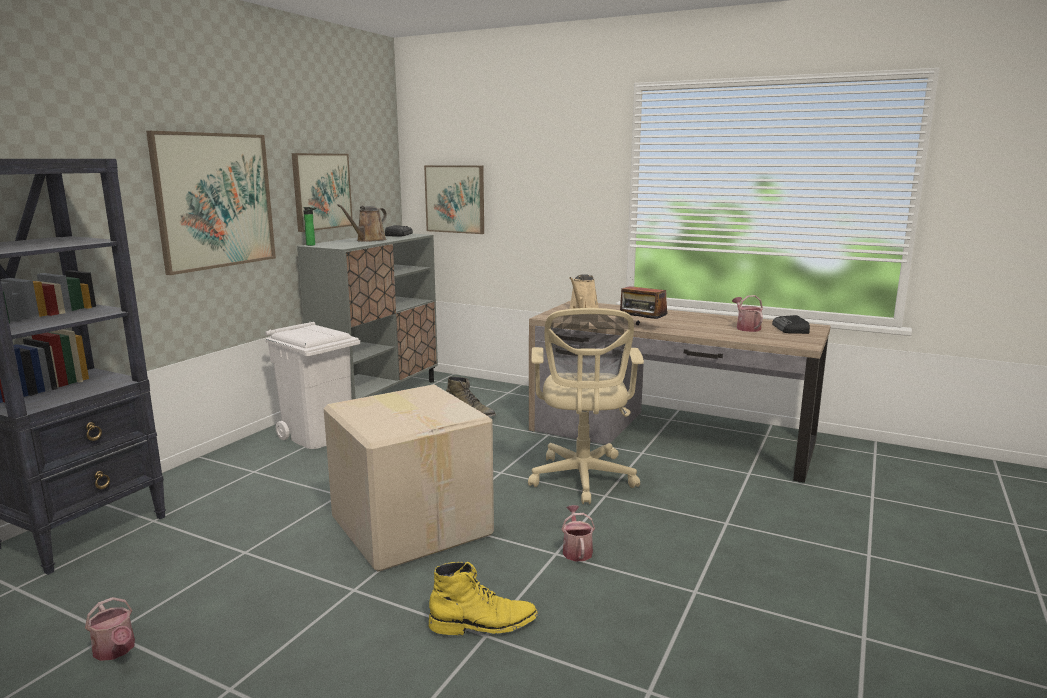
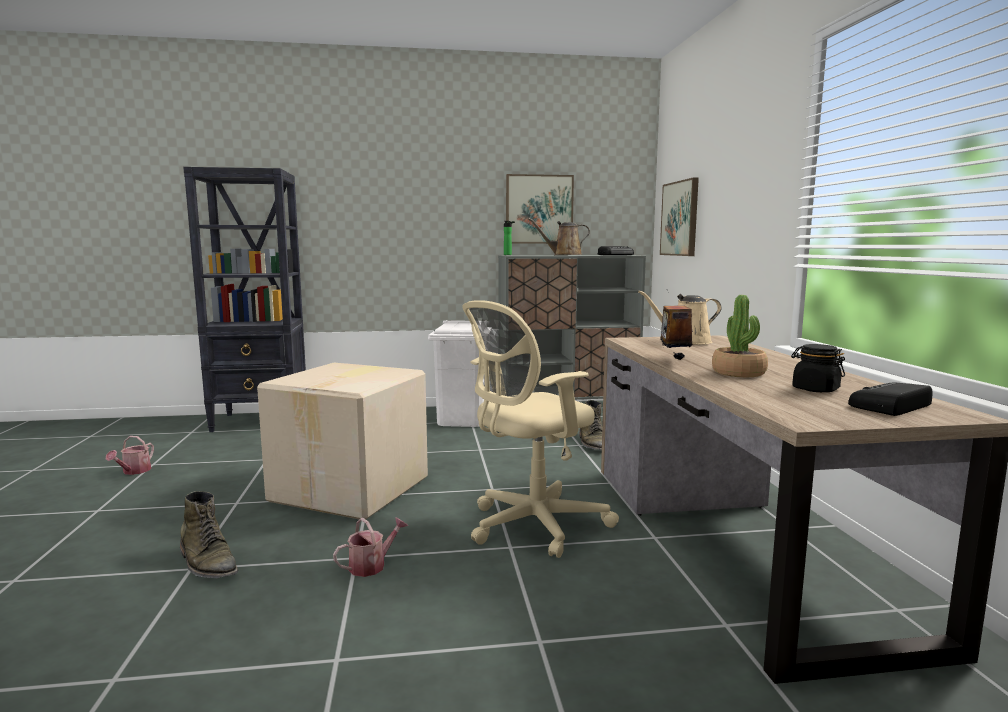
camera: 55 degrees right, 5 degrees down
picture [146,131,276,275] -> none
yellow boot [429,562,538,635] -> green boot [180,491,238,578]
watering can [732,295,763,332] -> black jar [791,344,845,392]
none -> potted plant [712,295,768,377]

